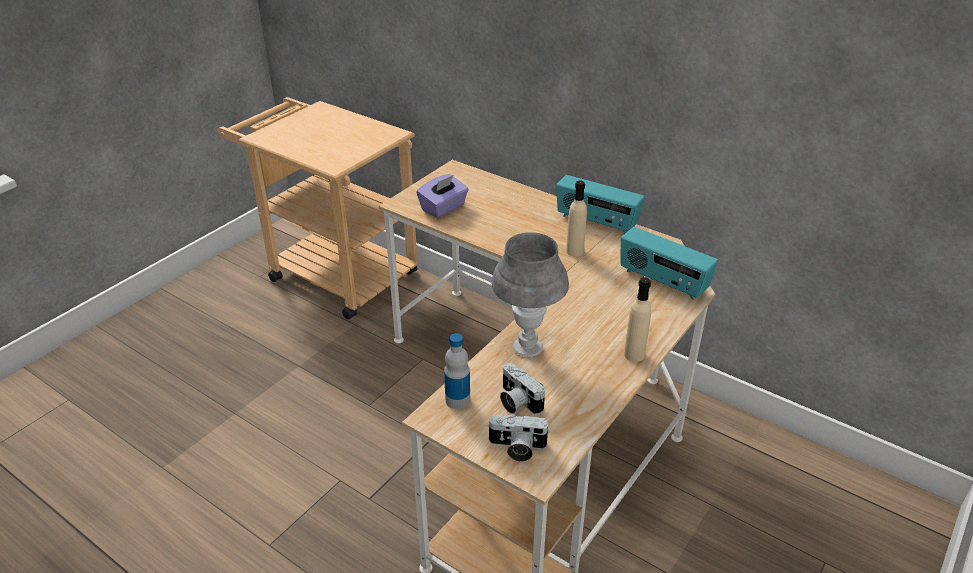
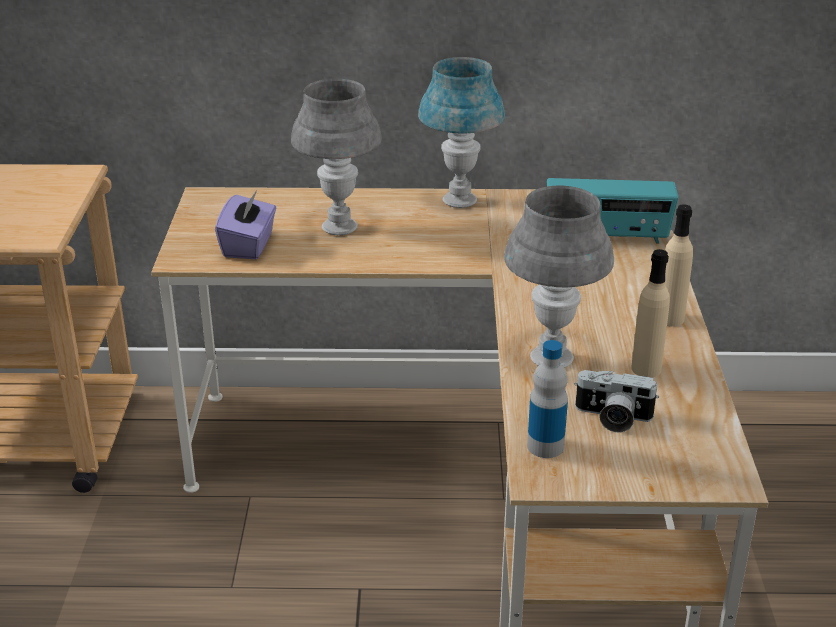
camera: 35 degrees left, 5 degrees down
camera [487,414,550,461] -> none
radio [556,175,645,234] -> blue table lamp [418,57,505,208]
beige bottle [566,180,587,256] -> beige bottle moved to [631,249,670,378]
none -> grey table lamp [291,79,382,235]

